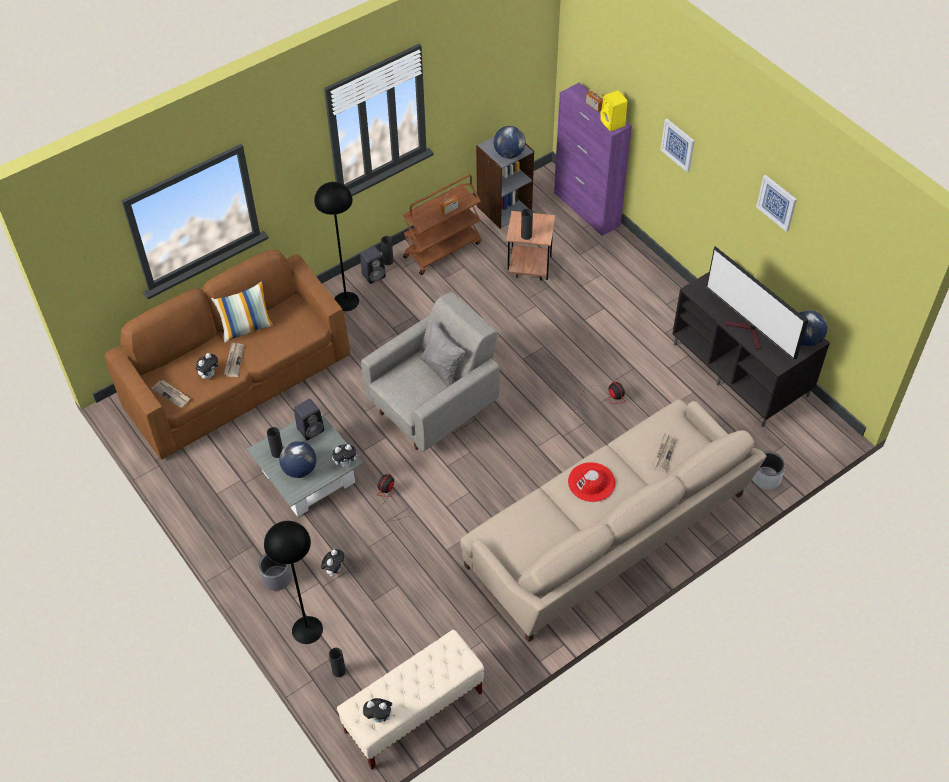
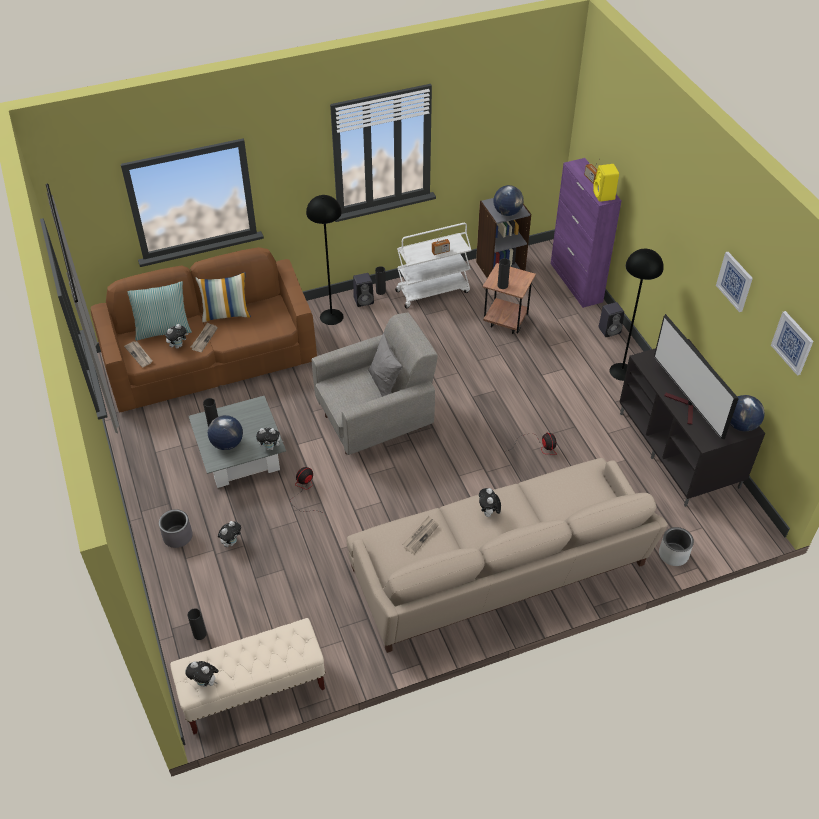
camera: 15 degrees right, 5 degrees down
black floor lamp [264,521,323,644] -> black floor lamp moved to [609,249,664,381]
black speaker [294,399,324,440] -> black speaker moved to [598,302,624,337]
brown cart [403,174,482,275] -> white cart [395,223,471,308]
red hat [568,462,616,502] -> plush toy [479,488,501,517]
newspaper [652,433,677,472] -> newspaper moved to [403,516,439,554]
picture [661,119,695,172] -> picture moved to [771,311,813,376]
none -> pillow [127,281,192,341]

